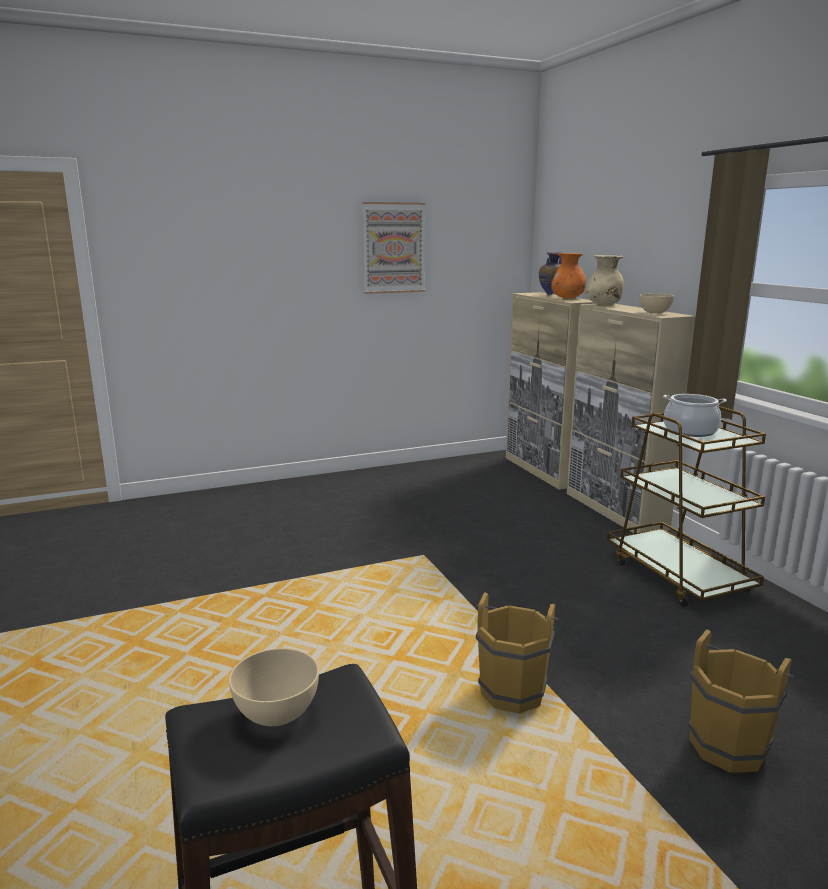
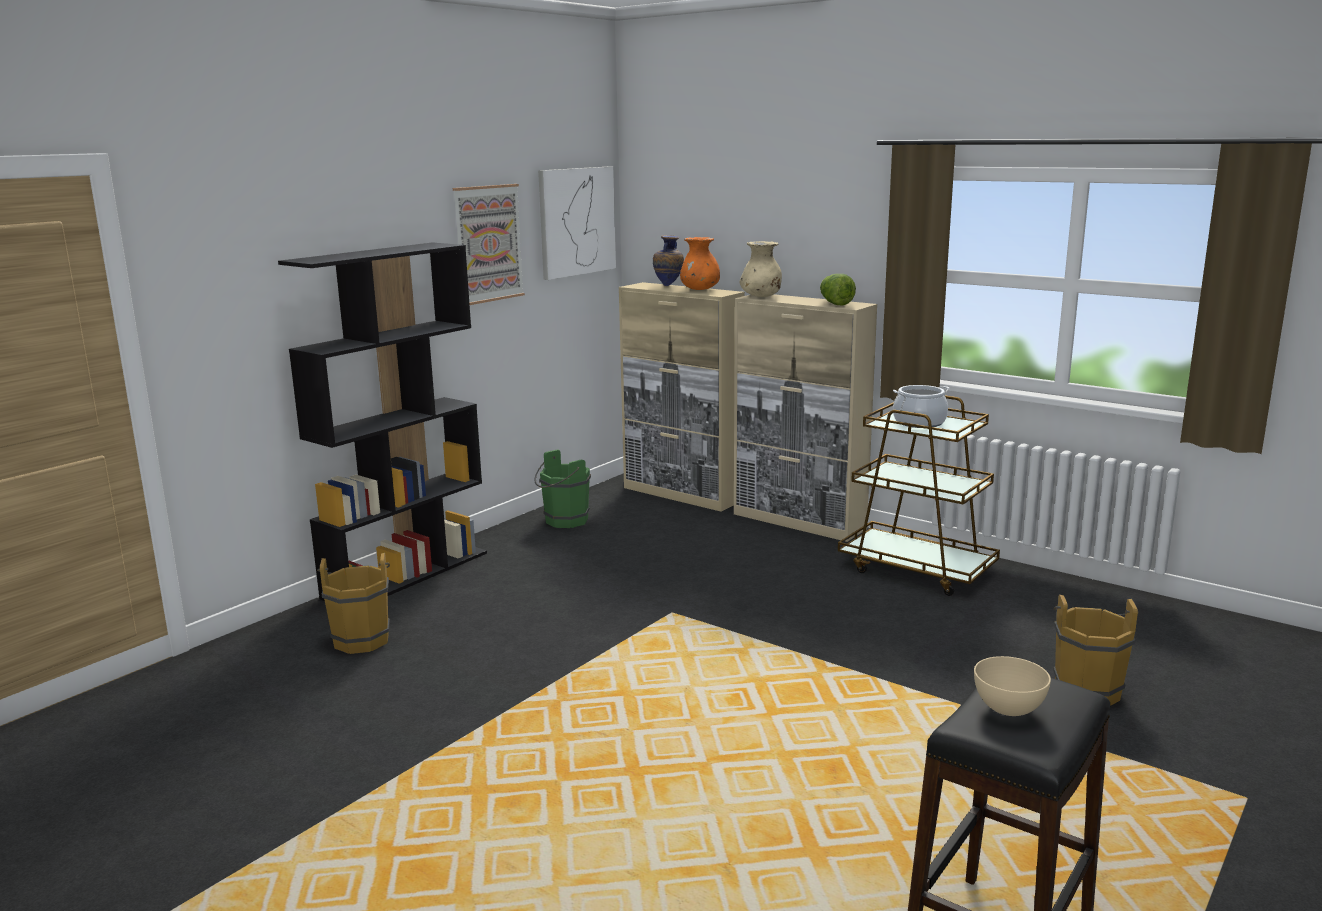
camera: 30 degrees left, 0 degrees up
brown bucket [476,592,558,714] -> brown bucket moved to [317,553,390,654]
beige bowl [639,294,674,314] -> lettuce [820,274,856,306]
none -> black bookcase [278,242,487,601]
none -> green bucket [535,449,591,528]
none -> picture [538,167,616,280]

